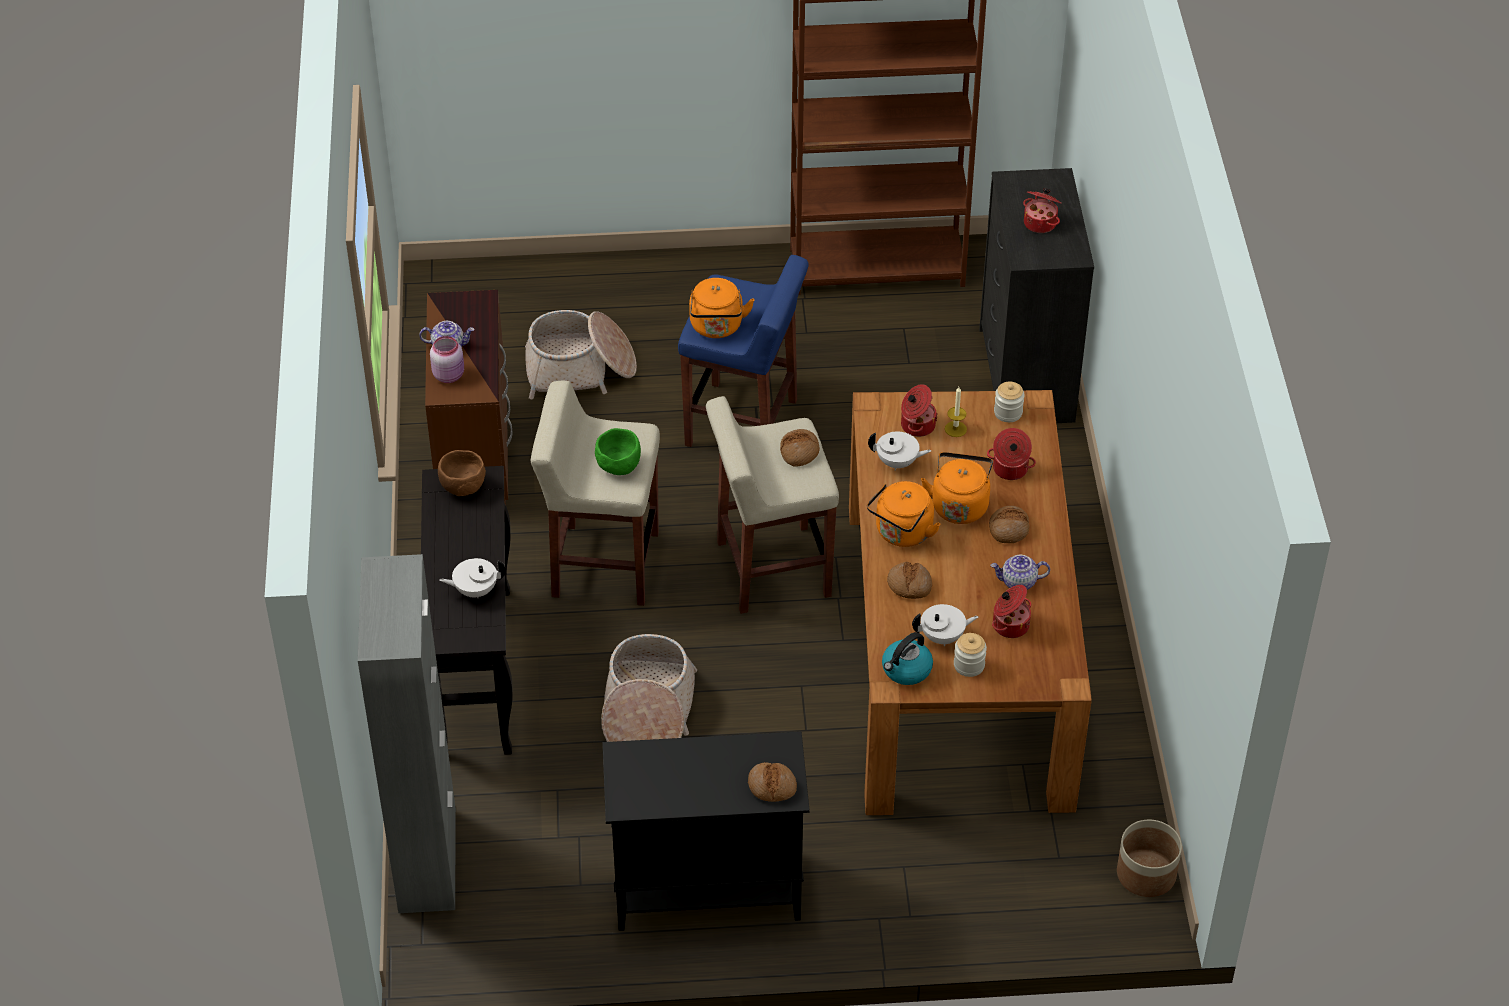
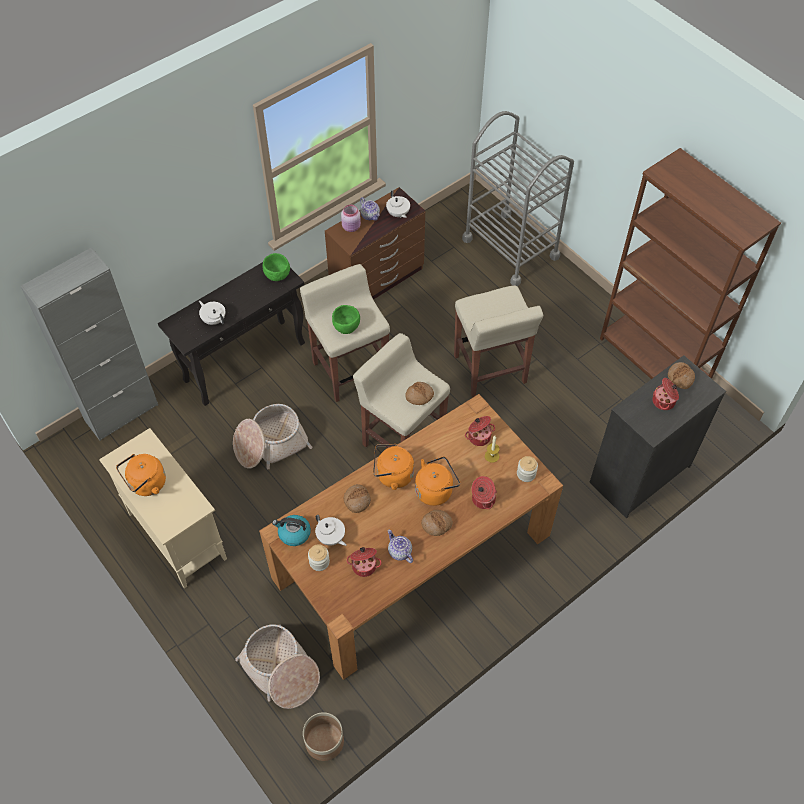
camera: 55 degrees right, 10 degrees up
brown bowl [438,450,486,496] -> green bowl [263,253,290,281]
basket [525,310,637,400] -> basket moved to [235,624,320,709]
black cabinet [602,731,810,931] -> beige cabinet [99,428,227,588]
blue stool [678,255,809,447] -> beige stool [454,286,543,398]
orange kettle [689,278,755,338] -> orange kettle moved to [116,454,166,496]
bread [748,762,797,802] -> bread moved to [668,362,695,389]
white teapot [868,432,931,471] -> white teapot moved to [386,190,410,218]
none -> grey cart [462,111,574,286]

